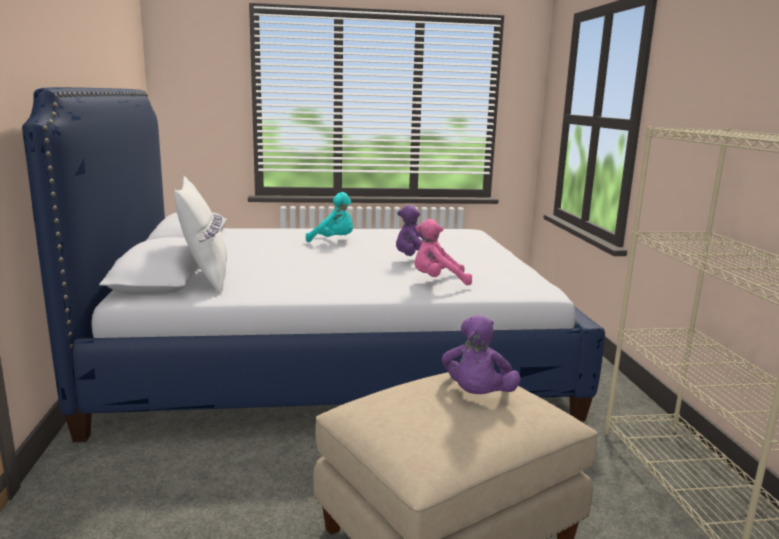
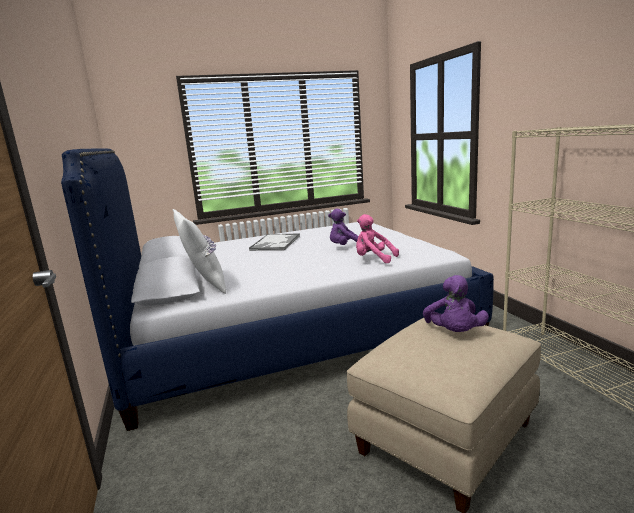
camera: 10 degrees left, 0 degrees up
turquoise plush toy [306,192,353,242] -> tray [249,233,300,251]
pink plush toy [414,219,472,285] -> pink plush toy turned 45 degrees clockwise [356,214,399,263]

